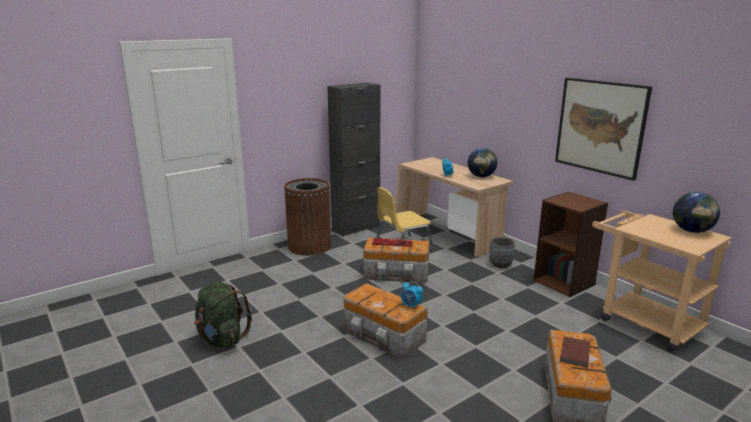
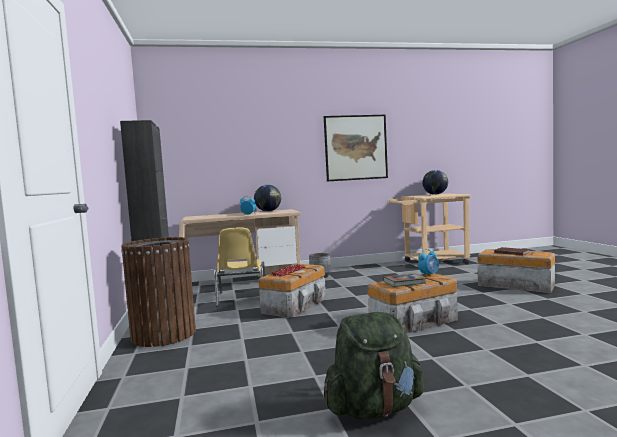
camera: 65 degrees left, 15 degrees down
brown bookcase [533,192,608,297] -> none
none -> book [383,273,427,287]

